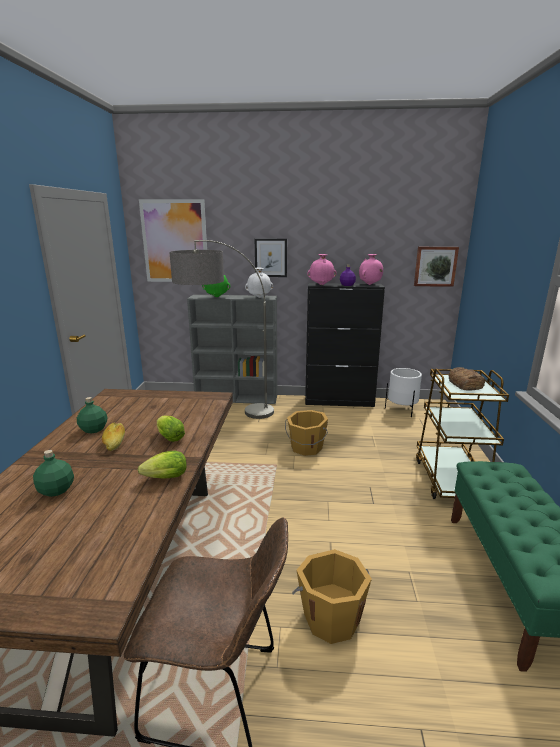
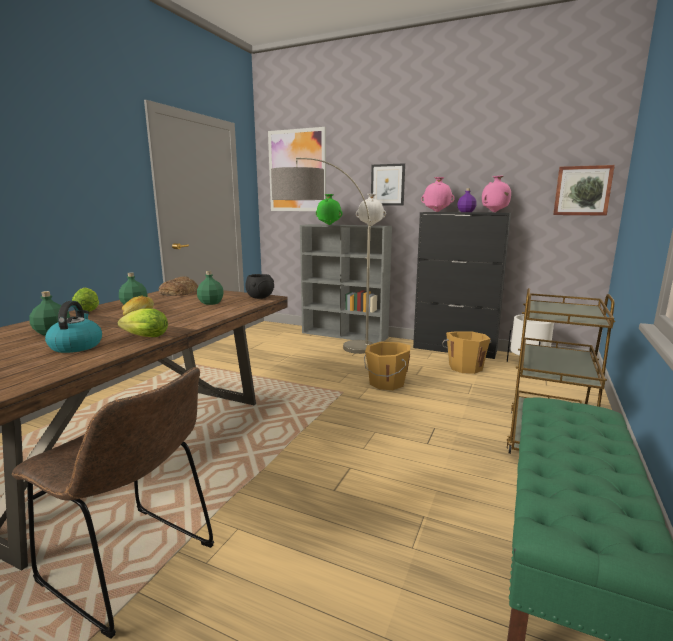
camera: 20 degrees right, 5 degrees down
lettuce [157,415,185,442] -> lettuce moved to [72,287,99,312]
orange bucket [292,549,372,644] -> orange bucket moved to [442,331,491,374]
bread [448,367,485,390] -> bread moved to [159,276,198,296]
none -> kettle [45,301,102,353]
none -> green bottle [197,271,224,305]
none -> black bowl [245,274,274,299]

